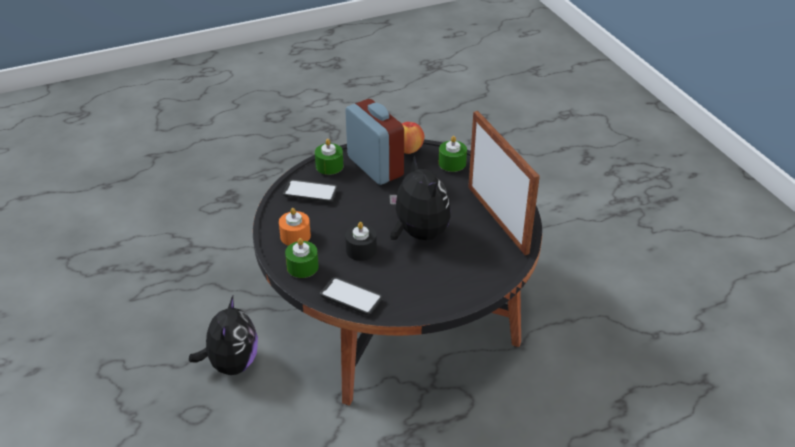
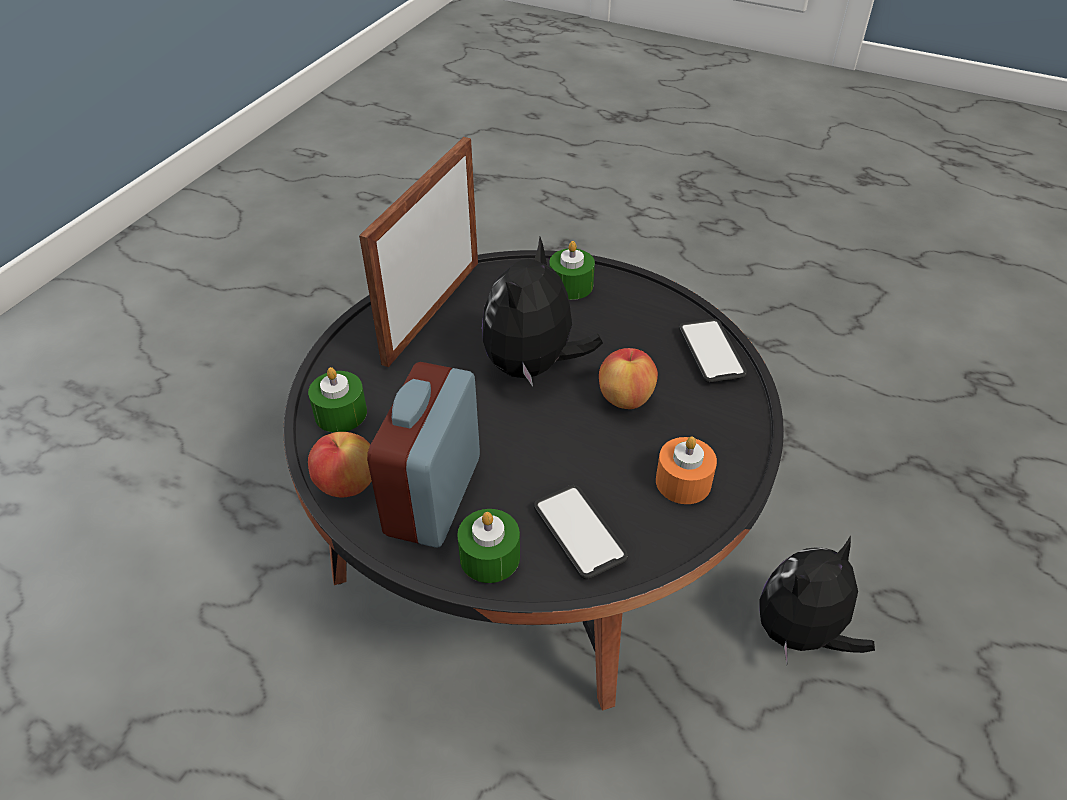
camera: 130 degrees left, 5 degrees up
green candle [285,238,319,278] -> green candle moved to [549,241,595,300]
black candle [345,222,377,261] -> apple [599,348,658,409]

